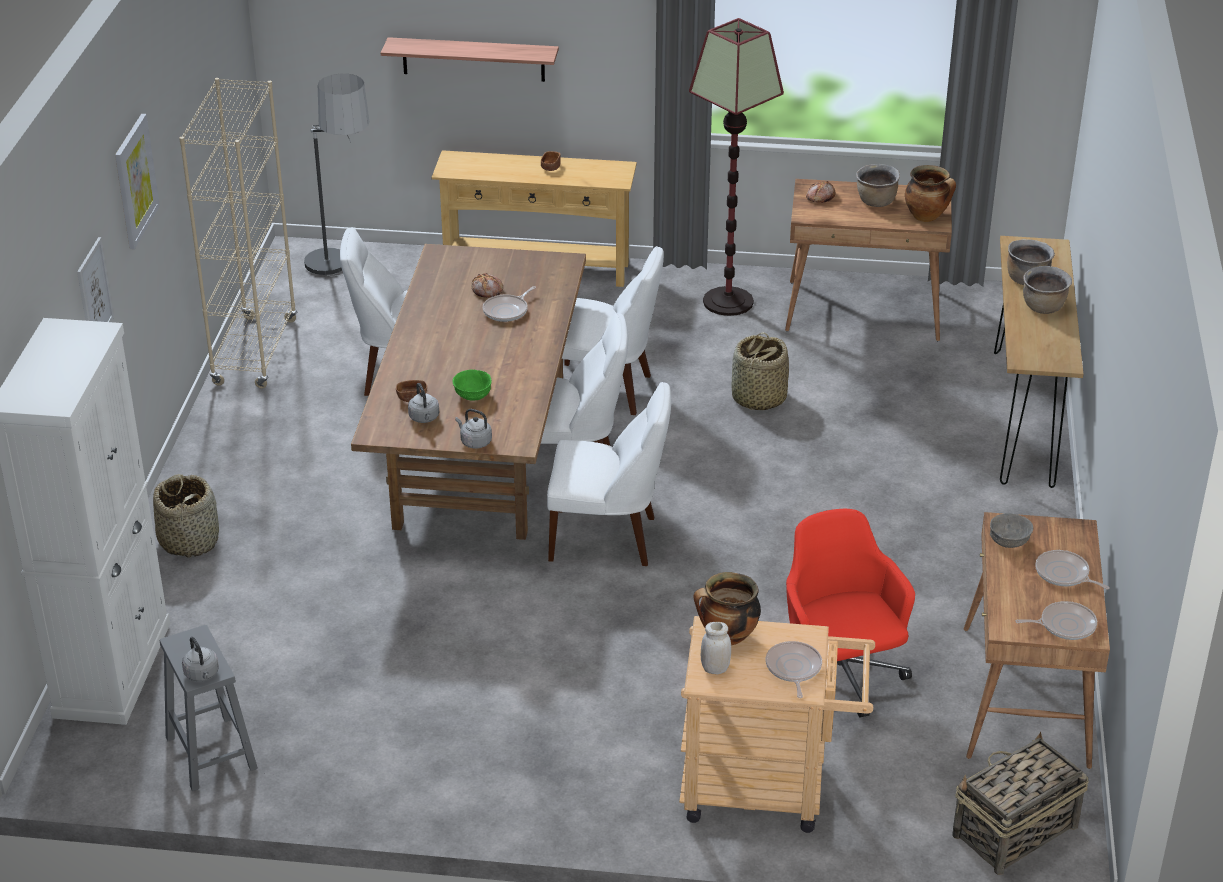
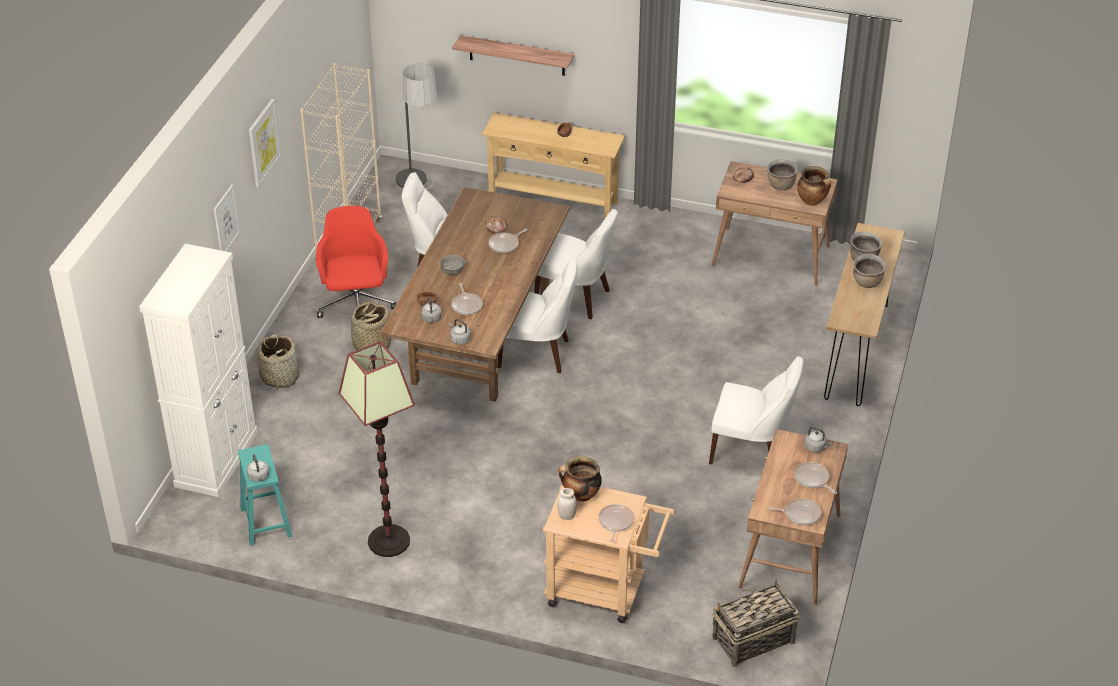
camera: 10 degrees right, 5 degrees up
grey stool [160,625,258,791] -> turquoise stool [238,444,292,546]
green bowl [453,369,491,401] -> frying pan [451,283,483,315]
white chair [547,382,671,566] -> white chair moved to [709,356,804,464]
floor lamp [689,18,784,316] -> floor lamp moved to [339,341,415,557]
basket [731,332,789,410] -> basket moved to [351,301,391,350]
red office chair [786,509,915,717] -> red office chair moved to [316,206,396,318]
grey bowl [990,513,1033,548] -> grey bowl moved to [440,254,465,275]
none -> grey kettle [804,427,832,452]

